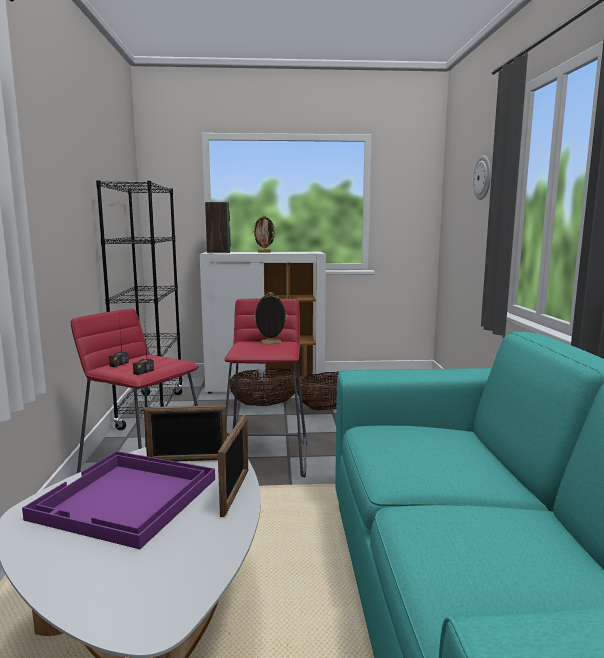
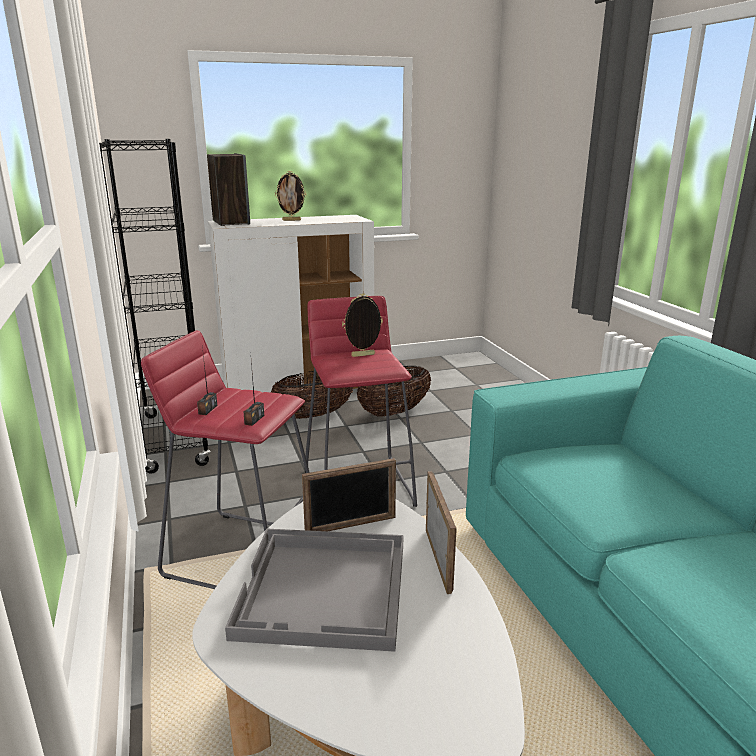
camera: 15 degrees left, 10 degrees up
purple tray [22,451,215,549] -> grey tray [225,528,403,652]
wall clock [473,155,491,200] -> none

